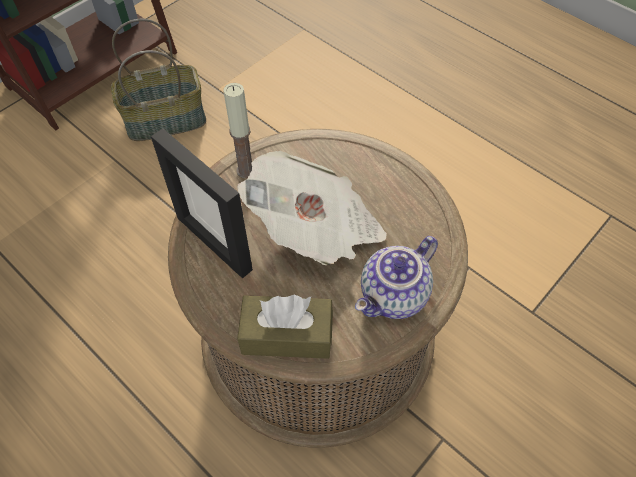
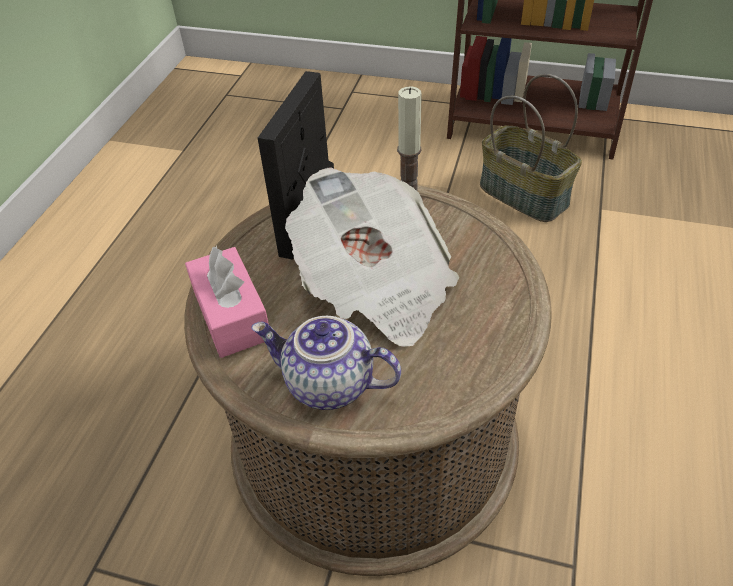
camera: 65 degrees right, 10 degrees down
brown tissue box [237,295,333,359] -> pink tissue box [185,246,269,358]

